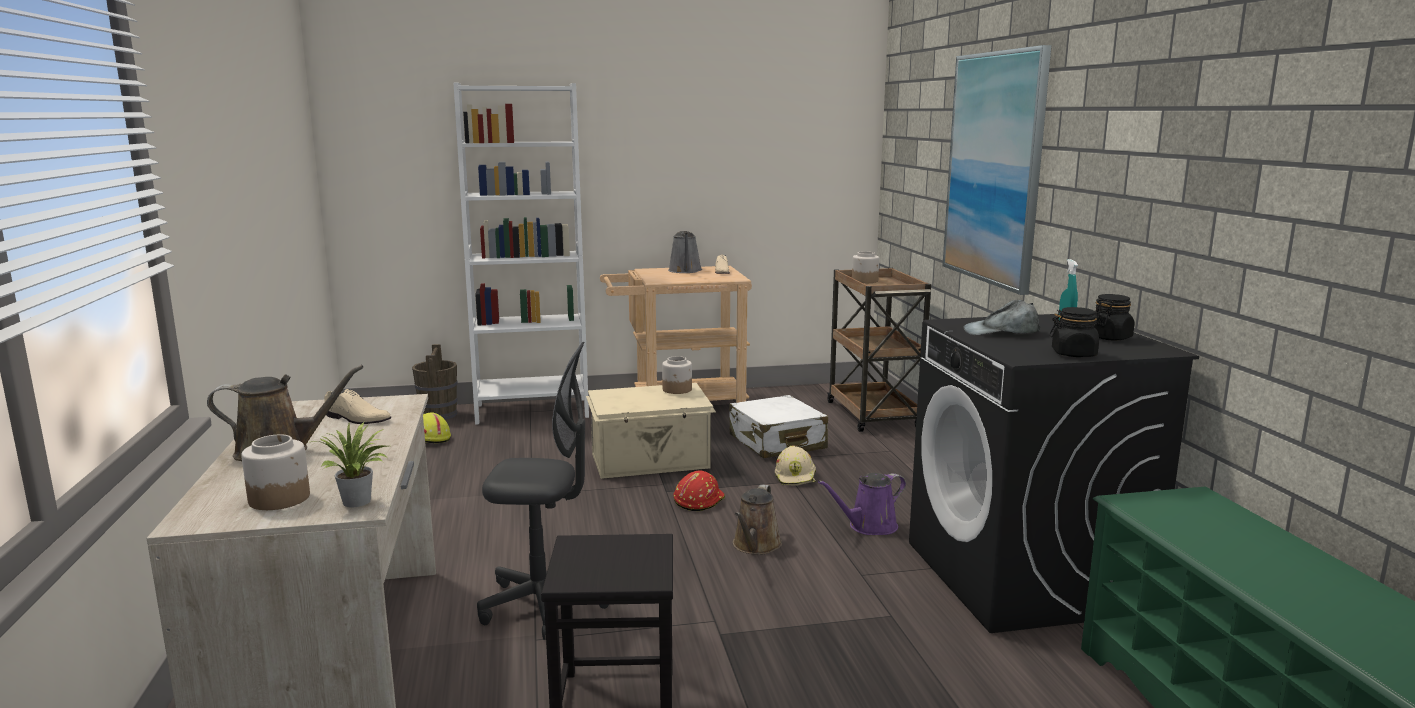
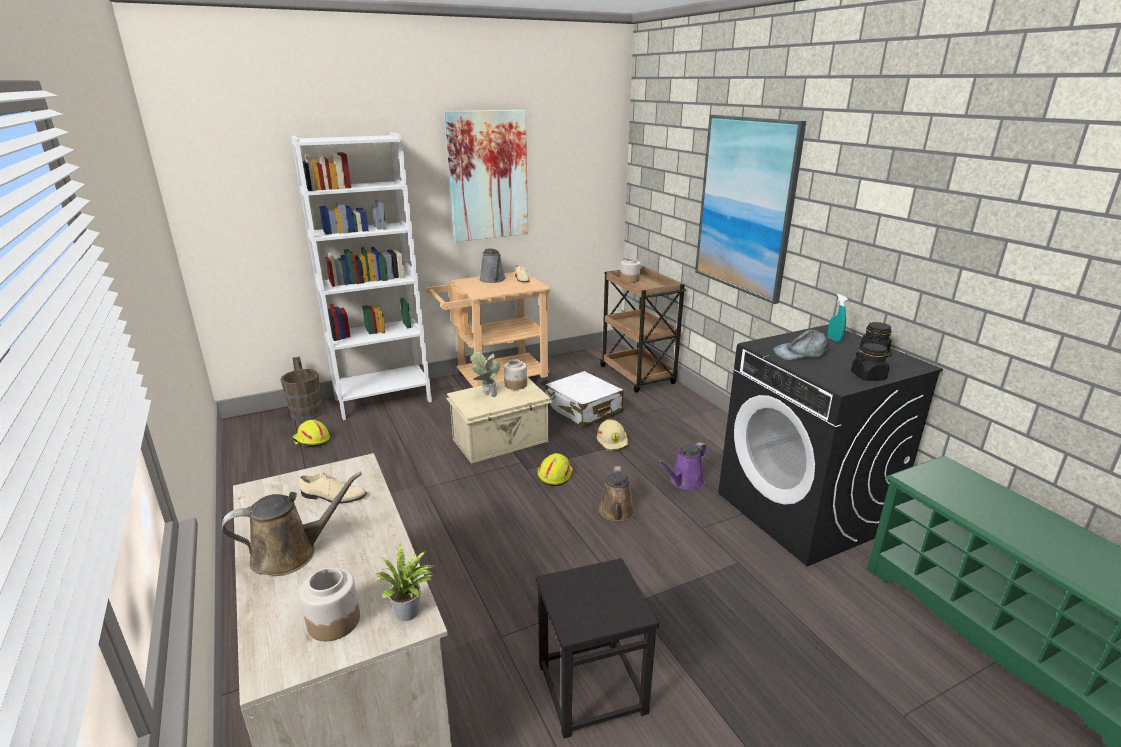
camera: 15 degrees left, 10 degrees up
grey office chair [477,342,609,640] -> none
red hard hat [673,471,725,511] -> yellow hard hat [537,453,573,486]
none -> picture [445,110,528,242]
none -> potted plant [471,352,501,397]

